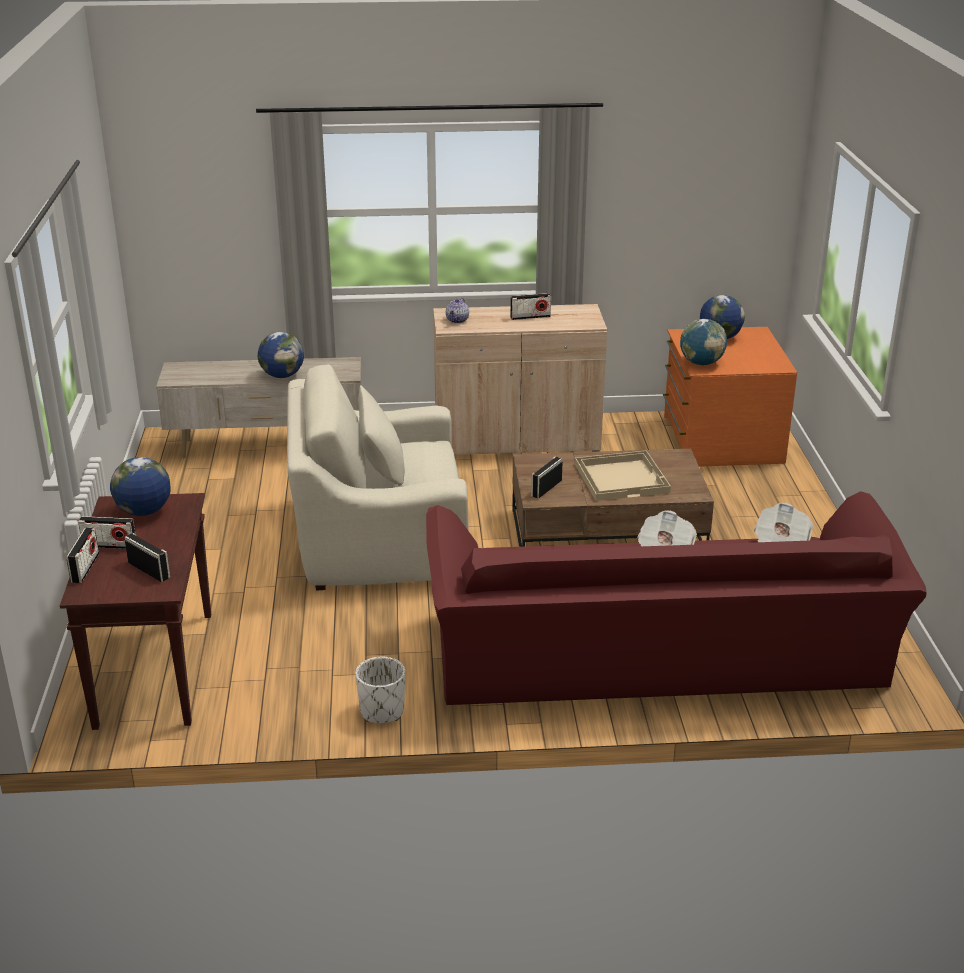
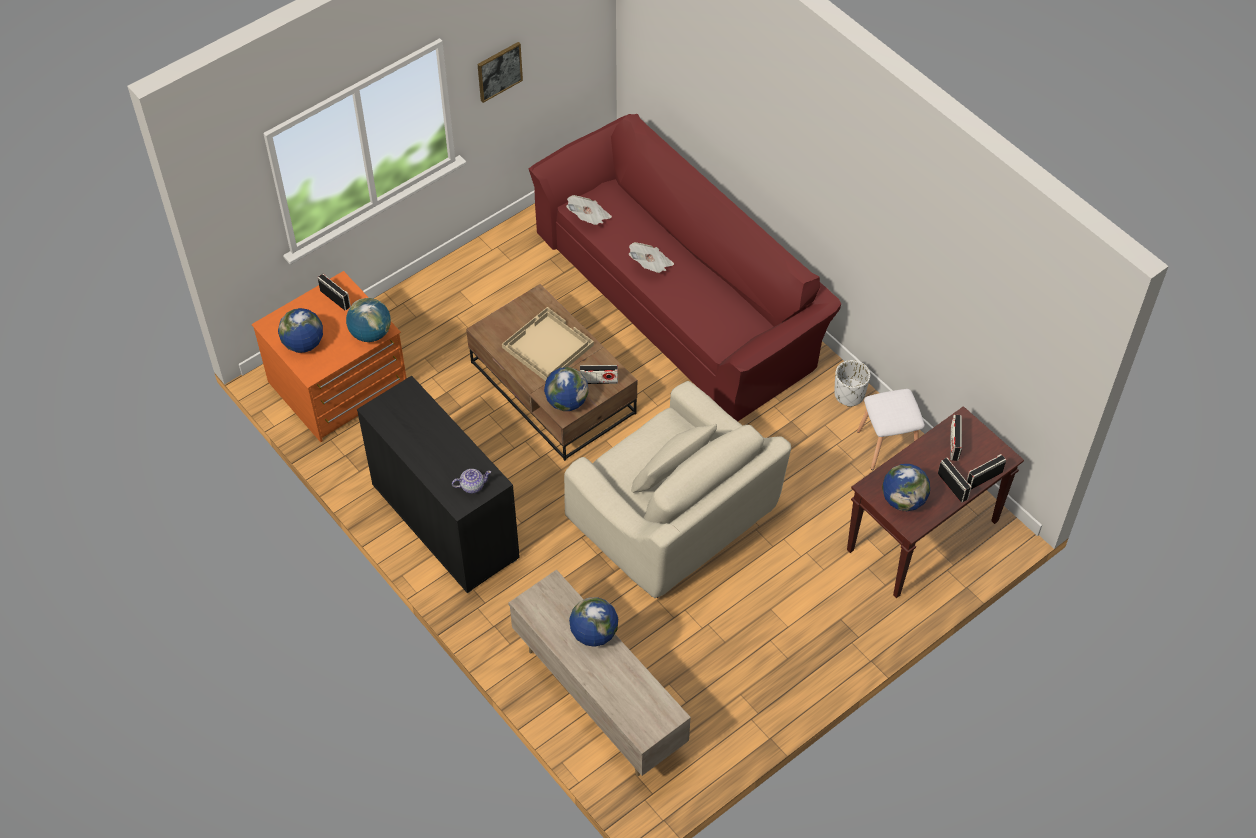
camera: 125 degrees left, 25 degrees up
beige cabinet [433,304,607,455] -> black cabinet [357,376,520,593]
radio [510,293,551,320] -> radio moved to [318,274,351,311]
none -> picture [478,42,523,103]
none -> globe [544,367,588,411]
none -> white stool [857,389,925,470]

